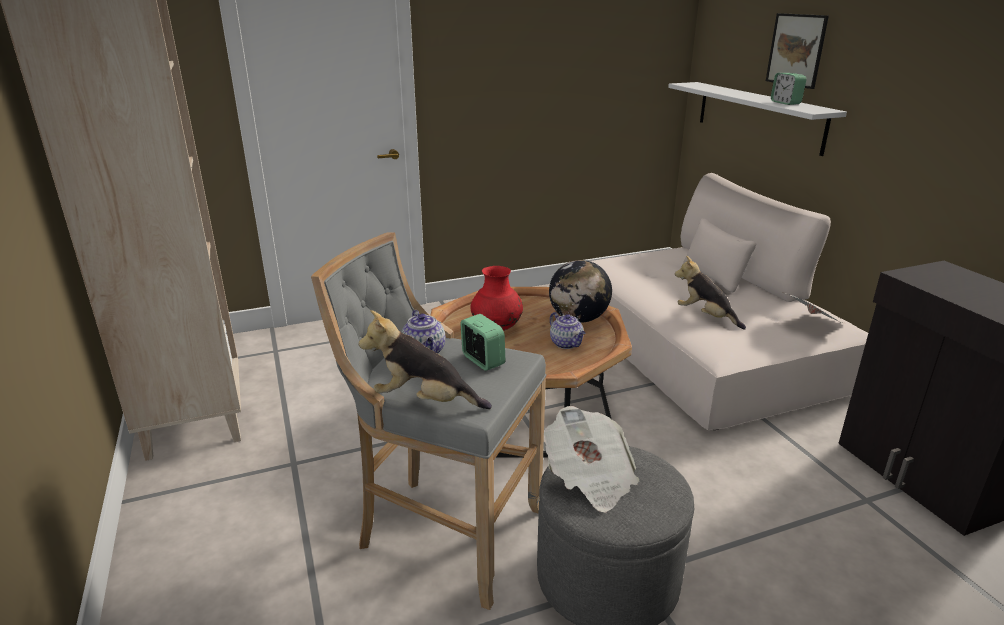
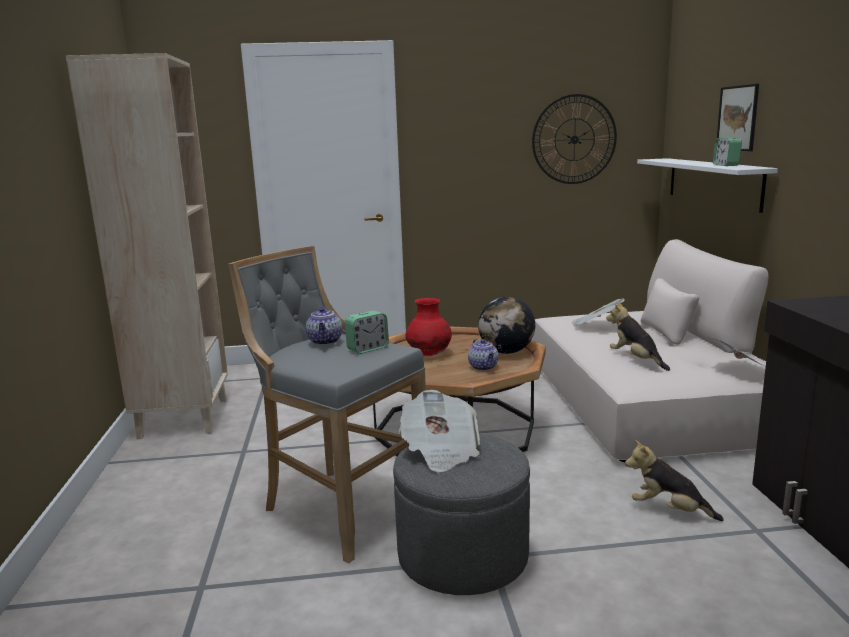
camera: 15 degrees right, 10 degrees down
plush toy [359,310,492,409] -> plush toy moved to [625,440,723,521]
alarm clock [460,314,505,371] -> alarm clock turned 75 degrees clockwise [345,311,389,354]
none -> wall clock [532,94,617,184]
none -> newspaper [572,299,624,327]

